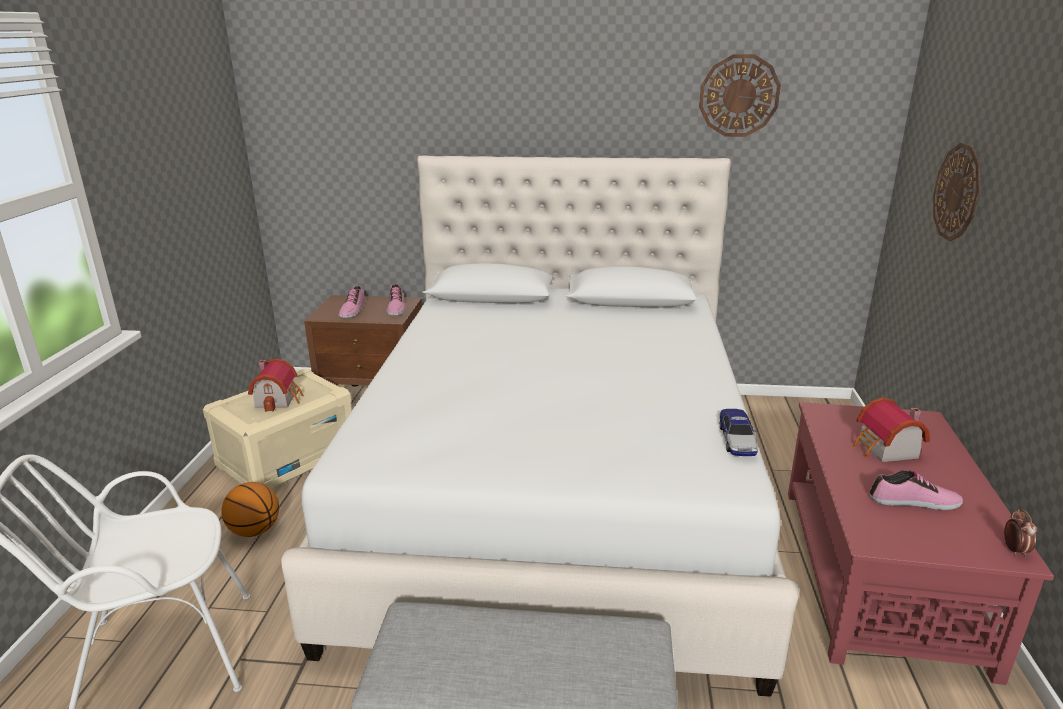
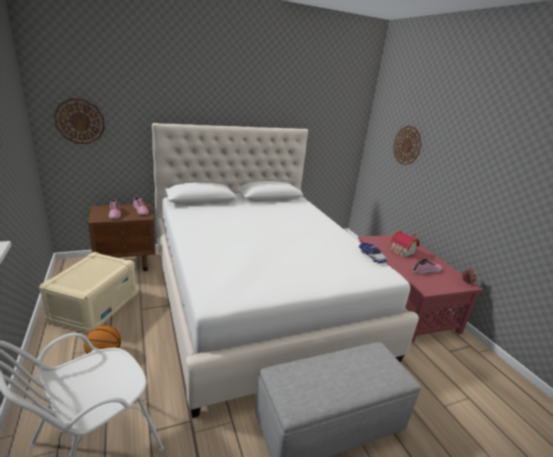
camera: 30 degrees left, 0 degrees up
toy house [248,359,304,412] -> none
wall clock [699,54,781,137] -> wall clock moved to [54,98,105,144]

